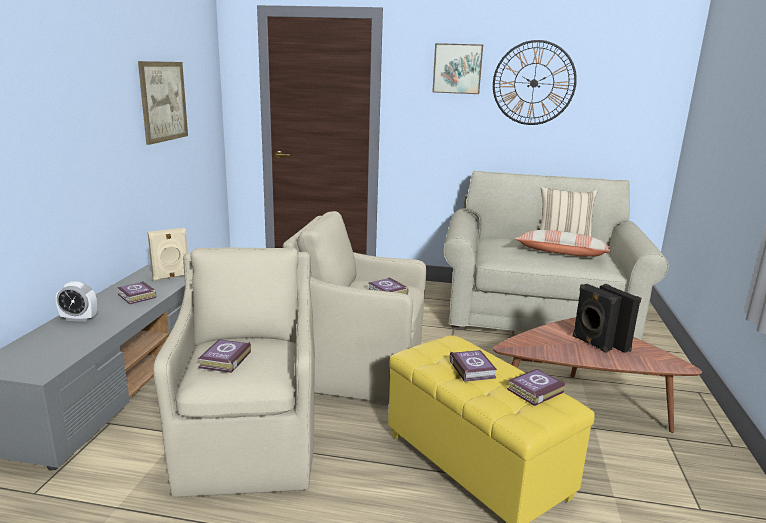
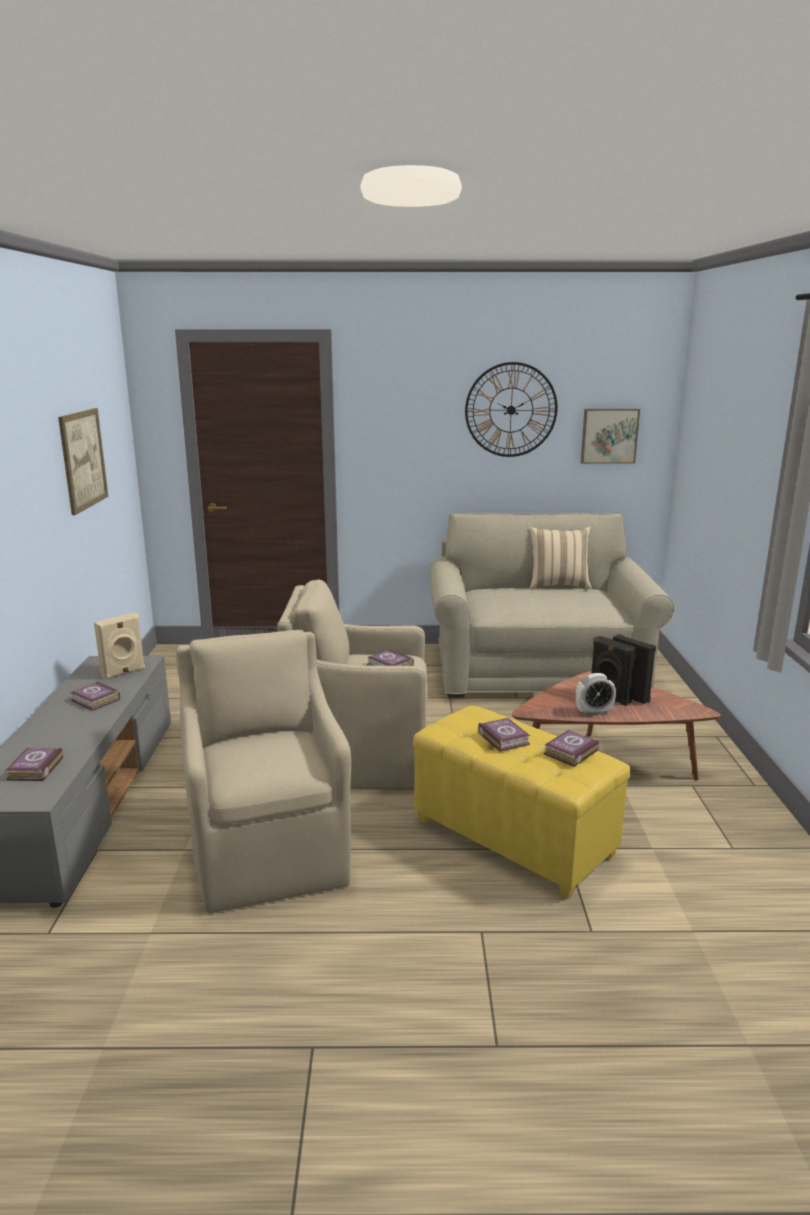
camera: 10 degrees left, 0 degrees up
alarm clock [56,281,97,322] -> alarm clock moved to [576,673,616,716]
book [198,339,251,373] -> book moved to [5,748,63,781]
picture [432,43,483,94] -> picture moved to [581,409,640,464]
pillow [515,230,611,257] -> none

